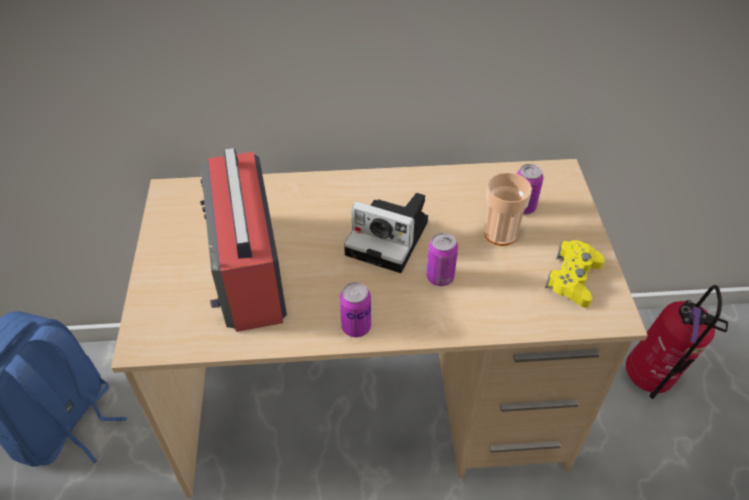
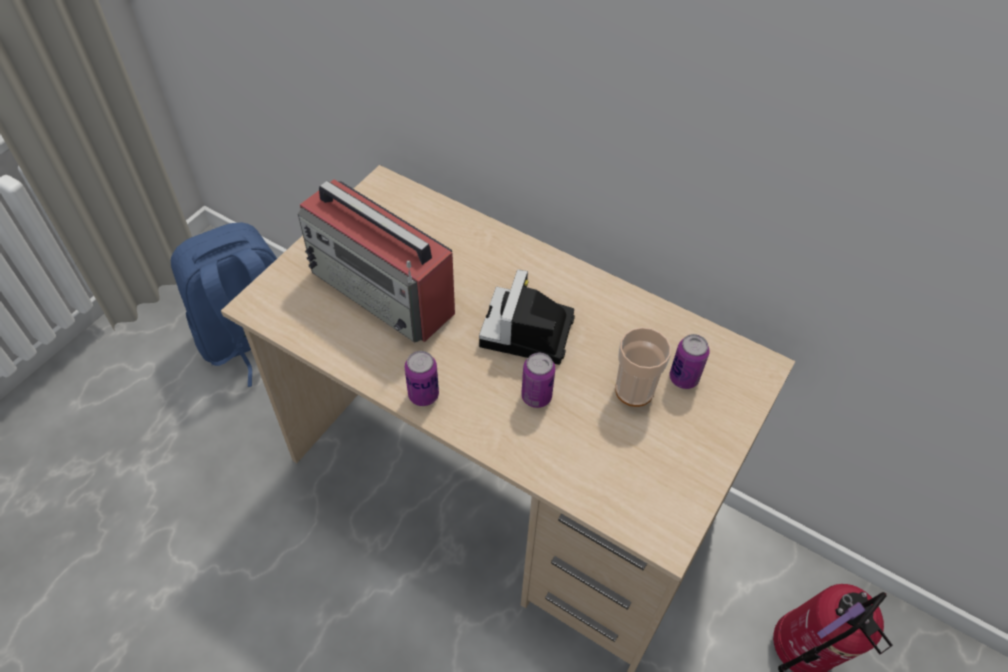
camera: 35 degrees right, 5 degrees up
radio [200,148,287,332] -> radio turned 75 degrees counterclockwise [298,179,455,342]
camera [344,193,428,273] -> camera turned 45 degrees clockwise [479,269,575,365]
yellow game controller [545,240,605,308] -> none

